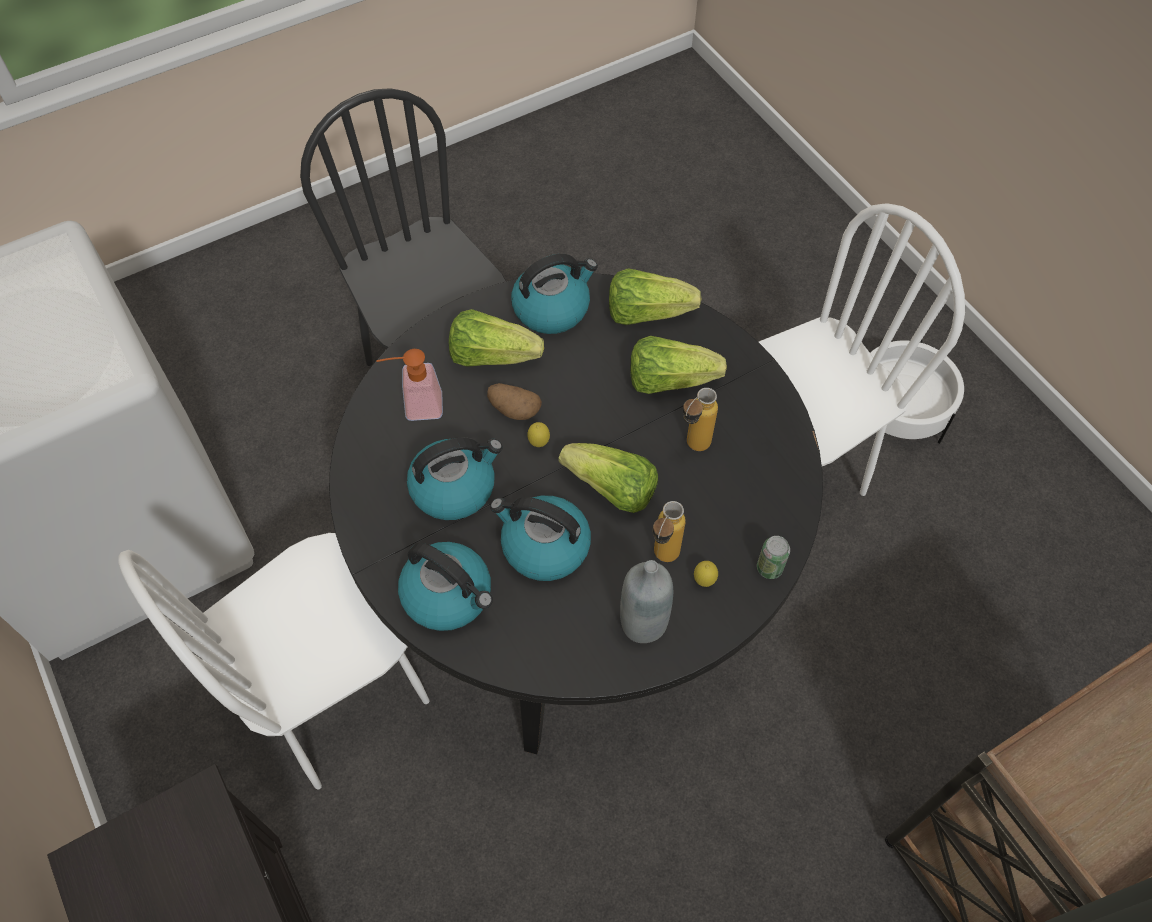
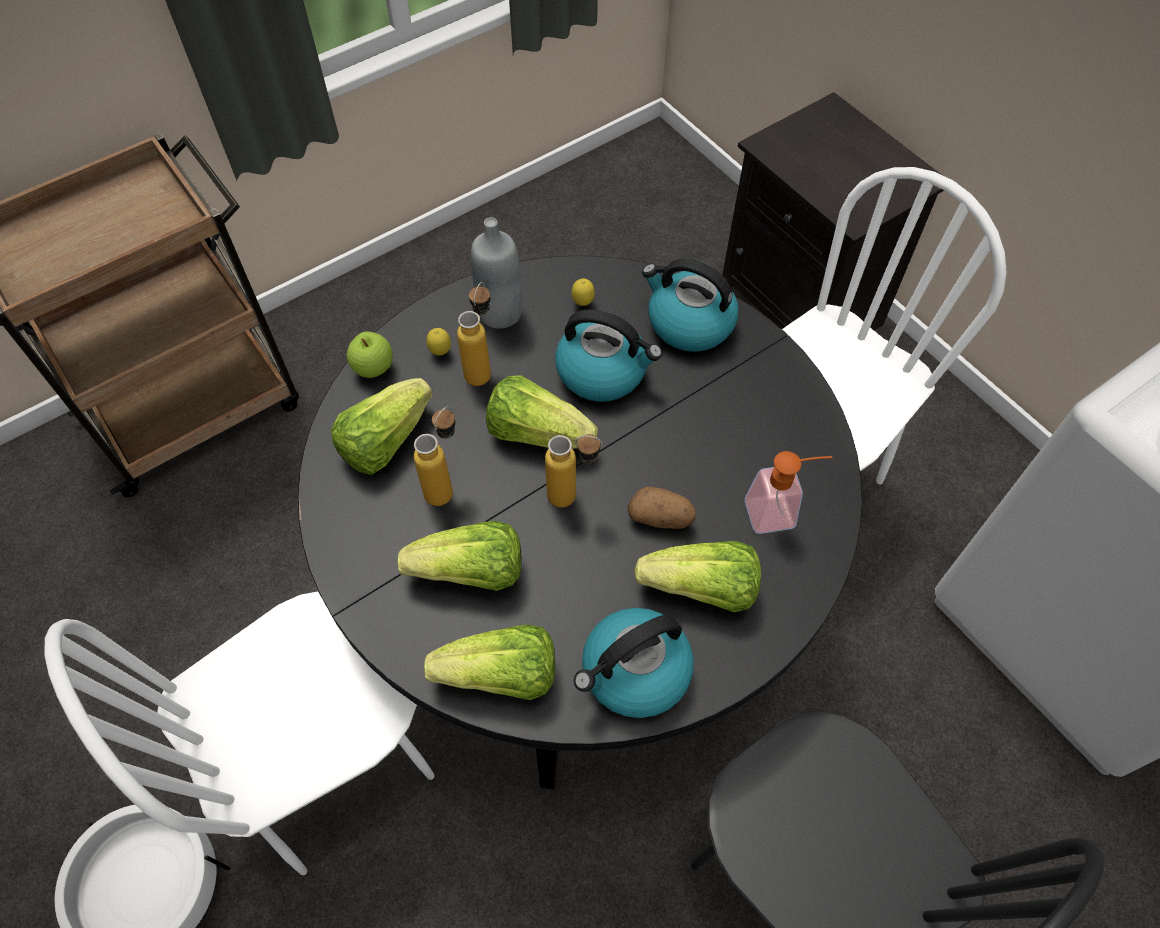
camera: 175 degrees right, 0 degrees up
kettle [407,437,503,520] -> none
lemon [527,422,550,447] -> lemon moved to [572,279,595,306]
can [757,536,790,579] -> apple [347,332,393,378]
none -> lettuce [331,378,433,475]
none -> bottle [545,434,603,508]

